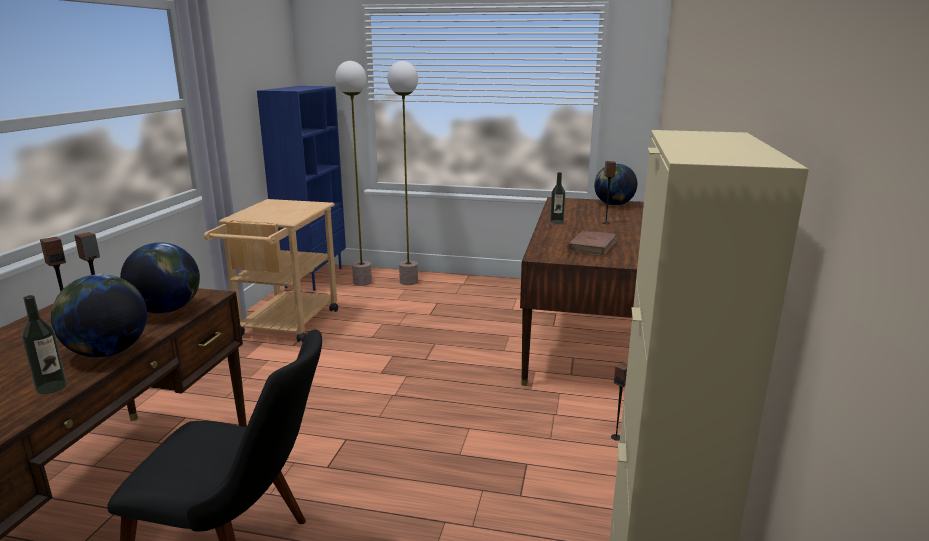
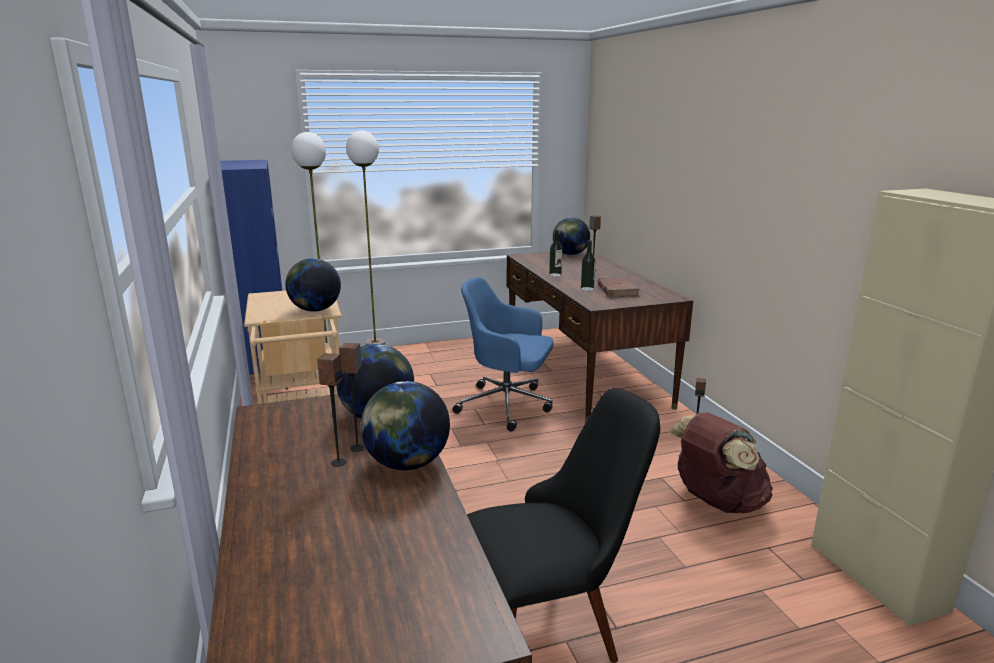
camera: 30 degrees left, 0 degrees up
bottle [22,295,67,394] -> bottle moved to [581,240,596,291]
none -> globe [285,258,341,312]
none -> blue office chair [453,277,553,432]
none -> brown backpack [669,412,773,513]

